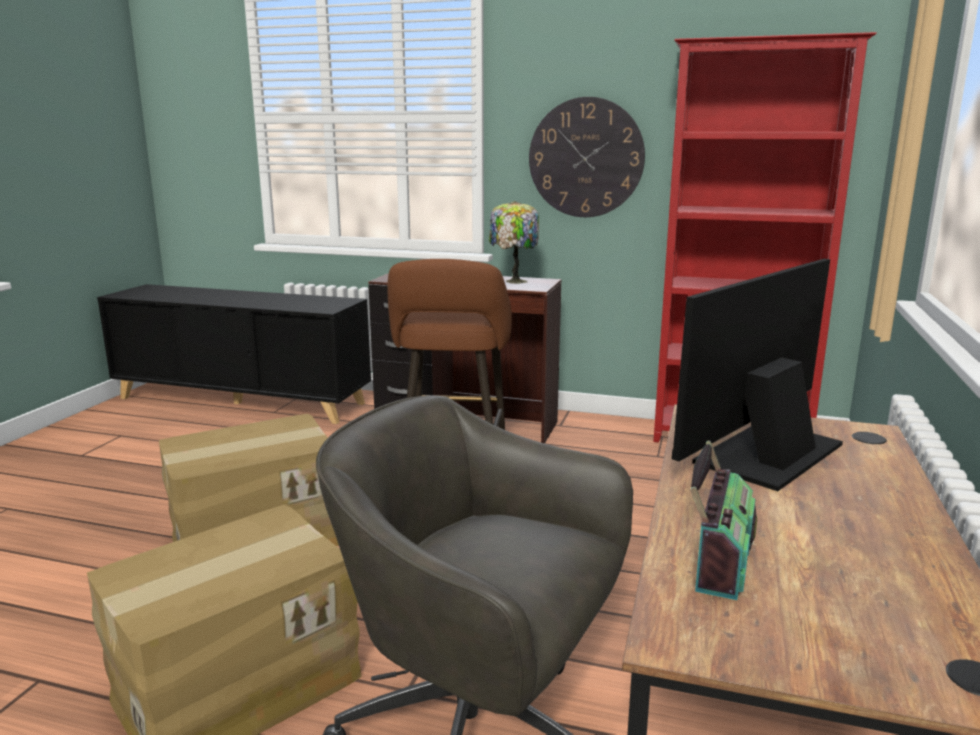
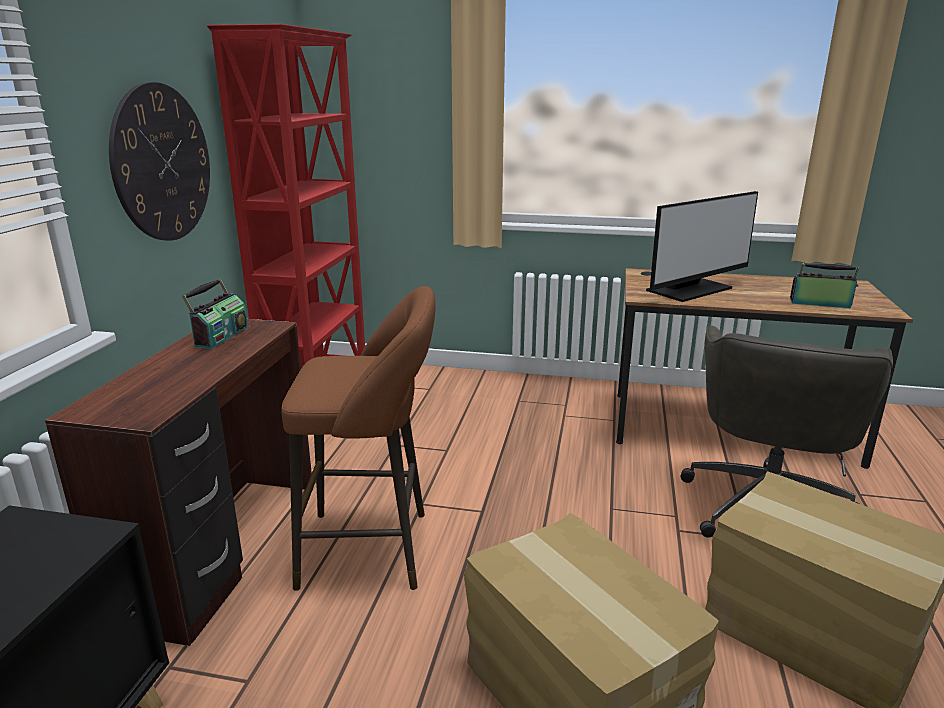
camera: 95 degrees left, 5 degrees up
table lamp [489,201,539,284] -> radio [182,279,248,349]
monitor [672,259,843,491] -> monitor turned 75 degrees counterclockwise [646,191,758,302]

